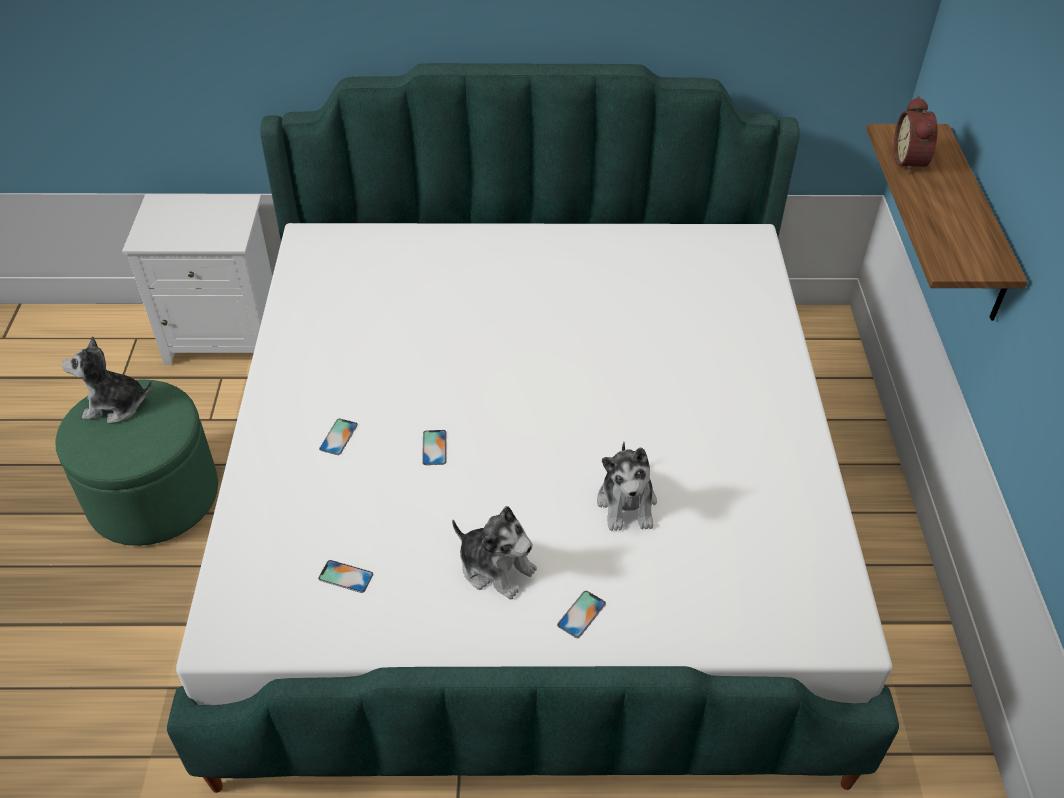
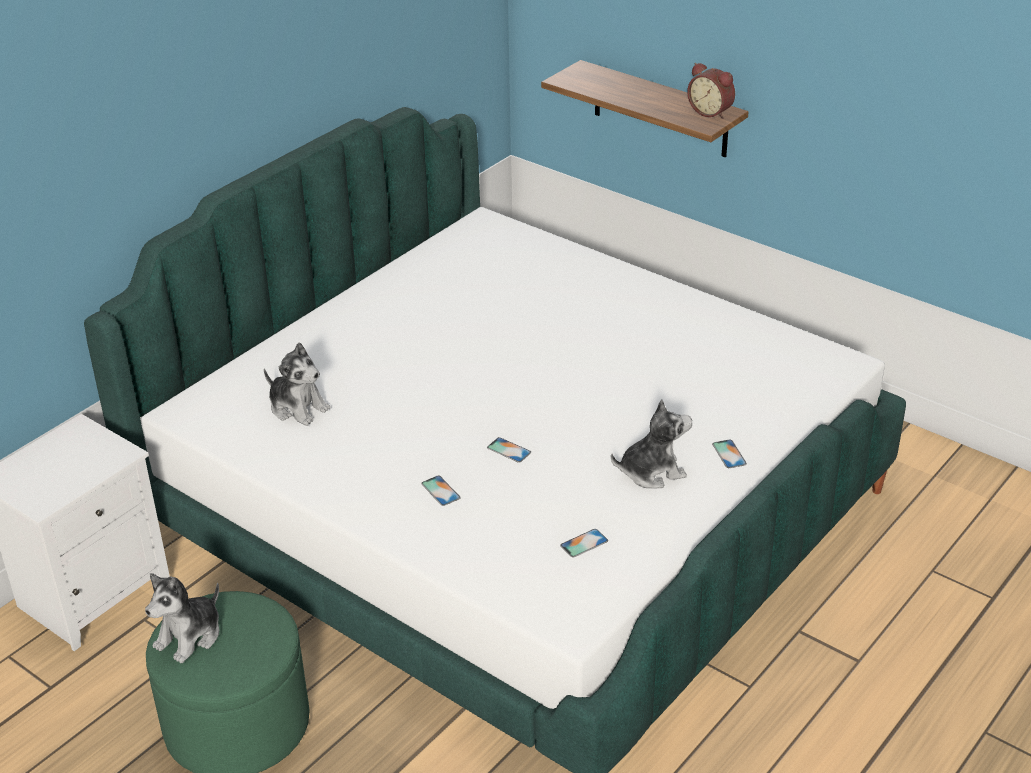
camera: 50 degrees left, 10 degrees down
plush toy [597,442,657,531] -> plush toy moved to [264,342,330,426]
alarm clock [894,96,937,174] -> alarm clock moved to [687,63,735,119]

